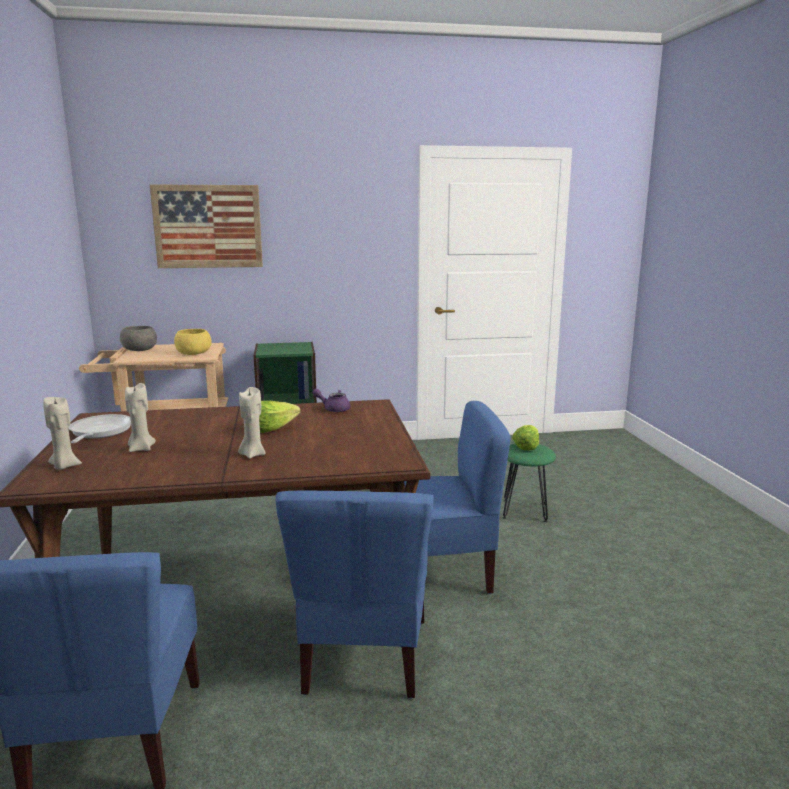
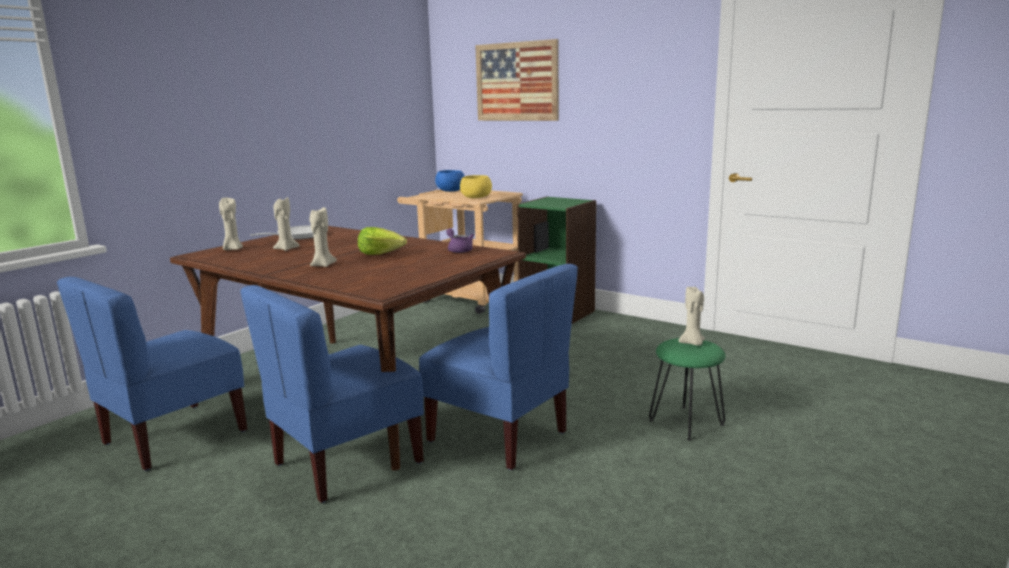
camera: 45 degrees right, 0 degrees up
grey bowl [120,326,157,351] -> blue bowl [435,170,465,192]
lettuce [512,425,539,451] -> beige candle [678,286,705,346]

